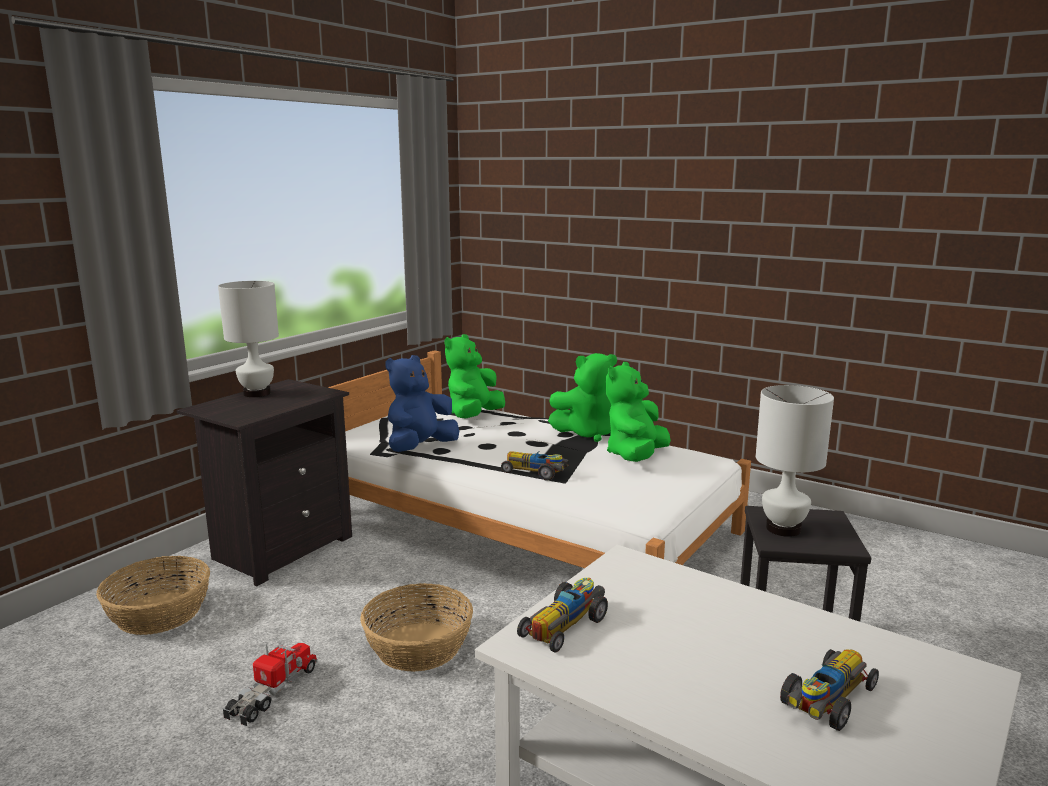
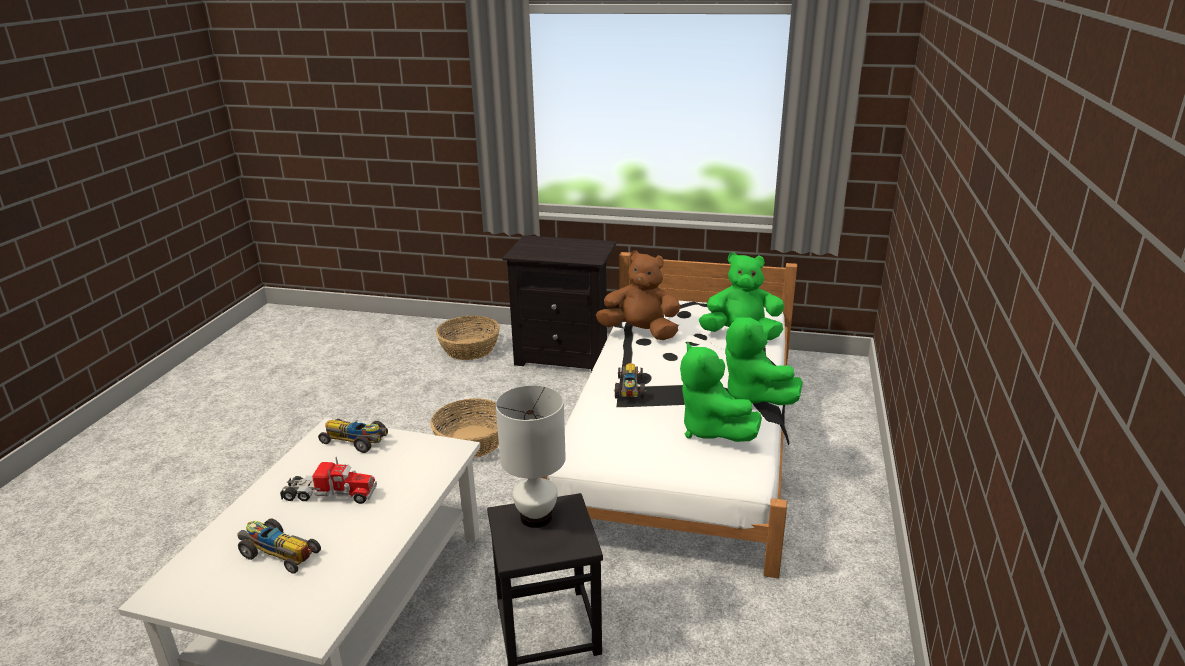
camera: 70 degrees right, 10 degrees up
white table lamp [218,281,279,397] -> none
toy truck [222,643,317,726] -> toy truck moved to [280,456,377,504]
blue plush toy [386,355,459,452] -> brown plush toy [596,251,681,340]
green plush toy [606,362,671,462] -> green plush toy turned 120 degrees counterclockwise [680,342,762,442]

